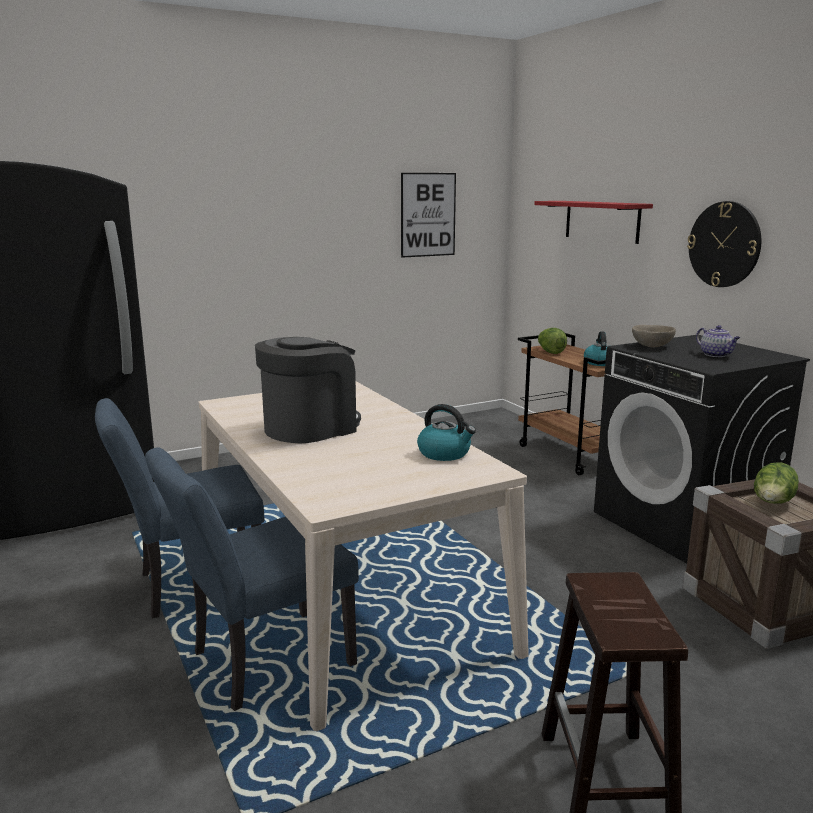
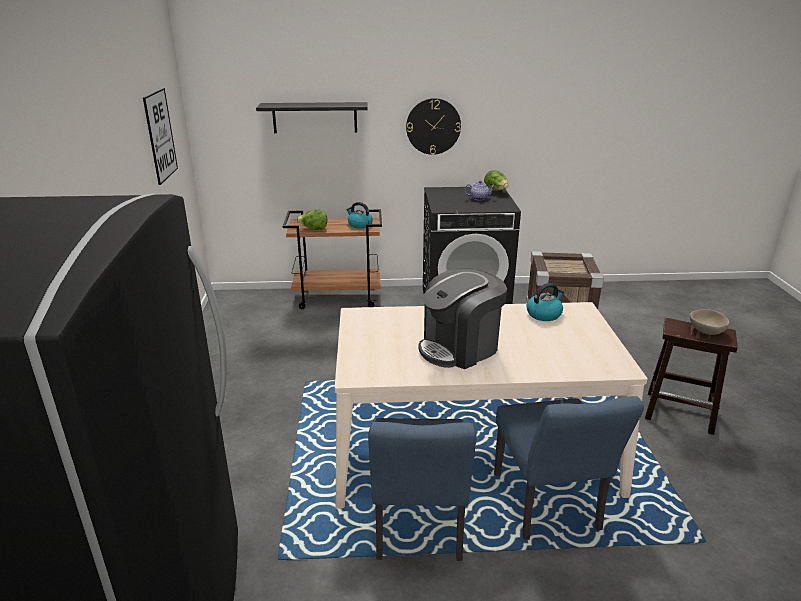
camera: 65 degrees left, 10 degrees up
coffee machine [255,337,361,443] -> coffee machine turned 105 degrees counterclockwise [419,268,507,369]
red shelf [534,201,653,244] -> black shelf [256,102,368,133]
beige bowl [632,325,676,347] -> beige bowl moved to [690,309,729,335]
lettuce [754,462,799,504] -> lettuce moved to [484,170,509,191]

